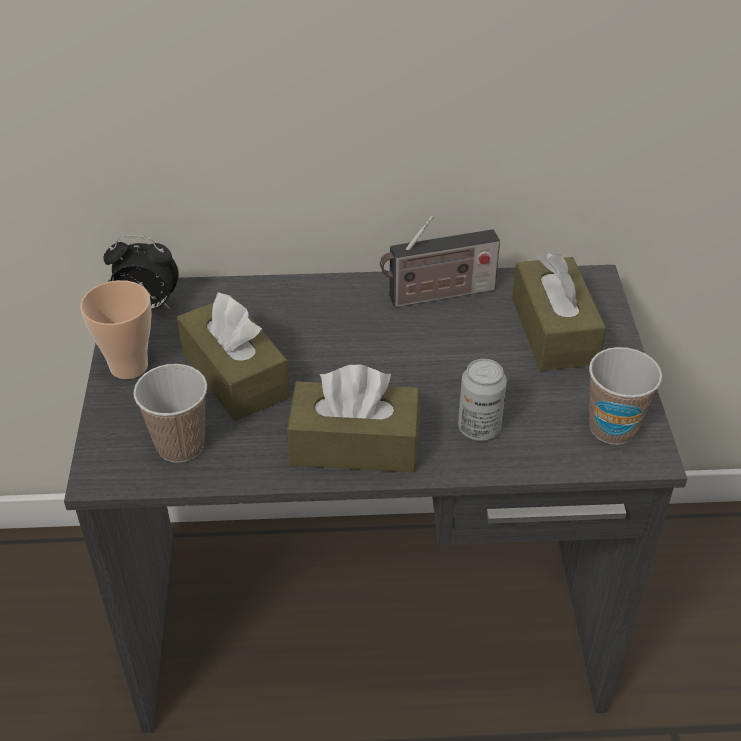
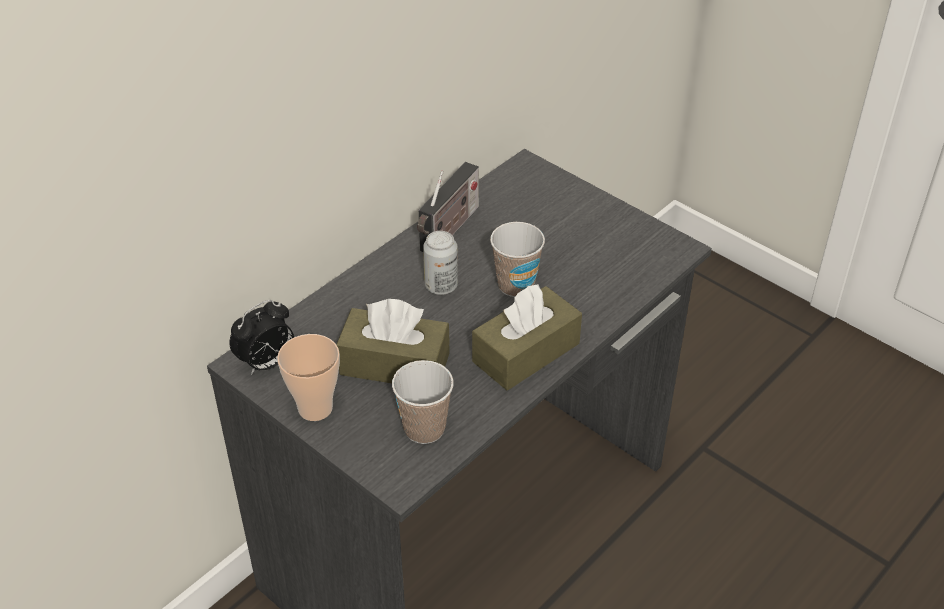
camera: 45 degrees left, 0 degrees up
can [458,359,507,441] -> can moved to [423,231,458,295]
brown tissue box [512,253,606,371] -> none
cup [589,347,662,445] -> cup moved to [490,222,545,297]

